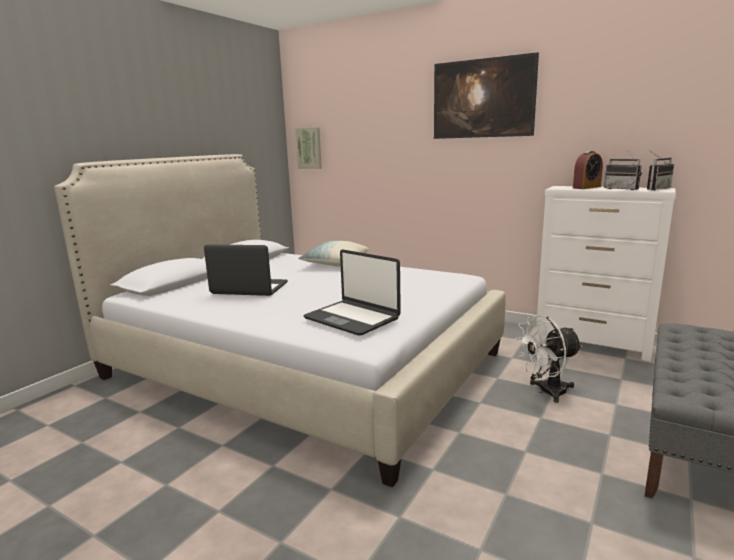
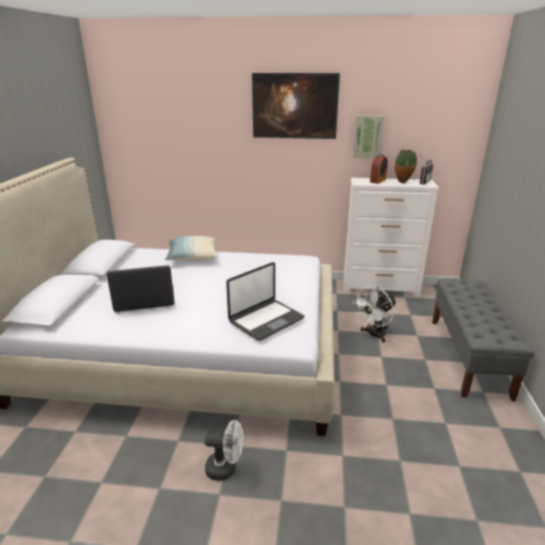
camera: 25 degrees left, 10 degrees up
picture [295,127,322,169] -> picture moved to [353,115,385,158]
laptop [303,249,401,336] -> laptop turned 60 degrees counterclockwise [226,262,304,341]
radio [604,150,642,190] -> vase [395,150,417,183]
none -> white fan [205,420,244,481]

